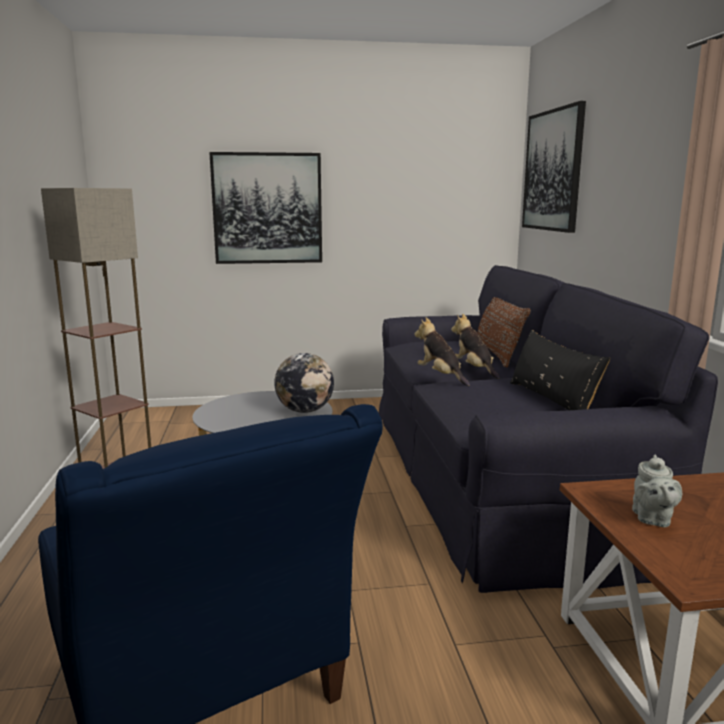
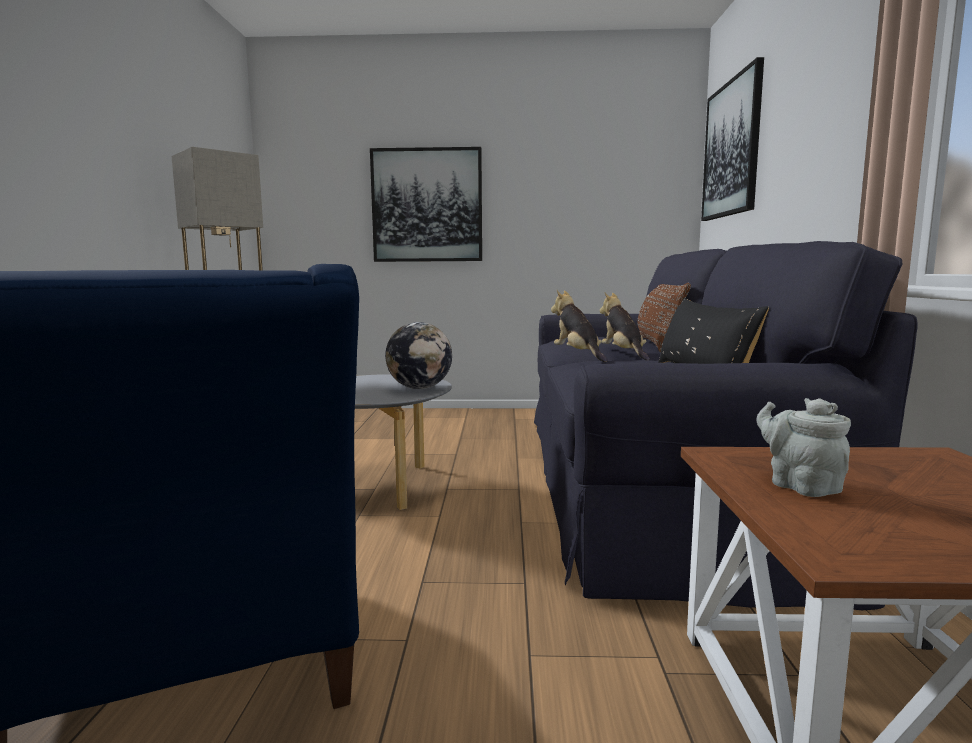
camera: 10 degrees right, 5 degrees down
grey teapot [632,455,682,527] -> grey teapot turned 135 degrees clockwise [756,398,851,497]

